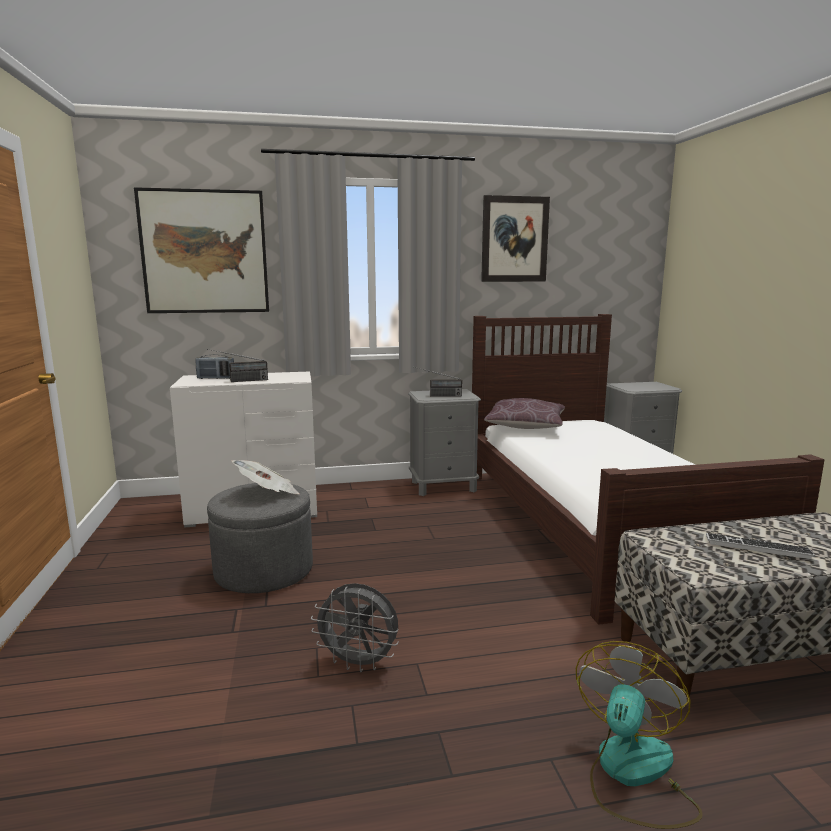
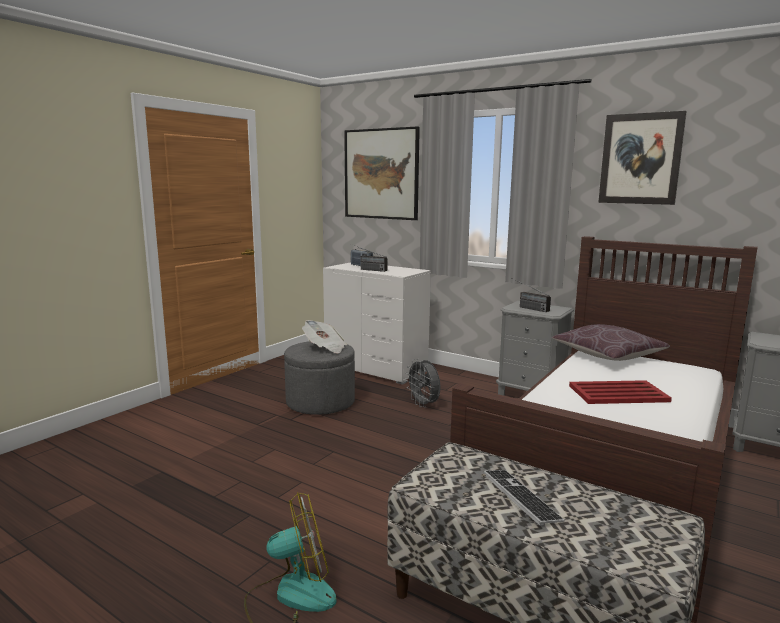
camera: 45 degrees right, 0 degrees up
grey fan [311,583,399,672] -> grey fan moved to [406,359,441,408]
none -> red tray [569,380,672,404]

